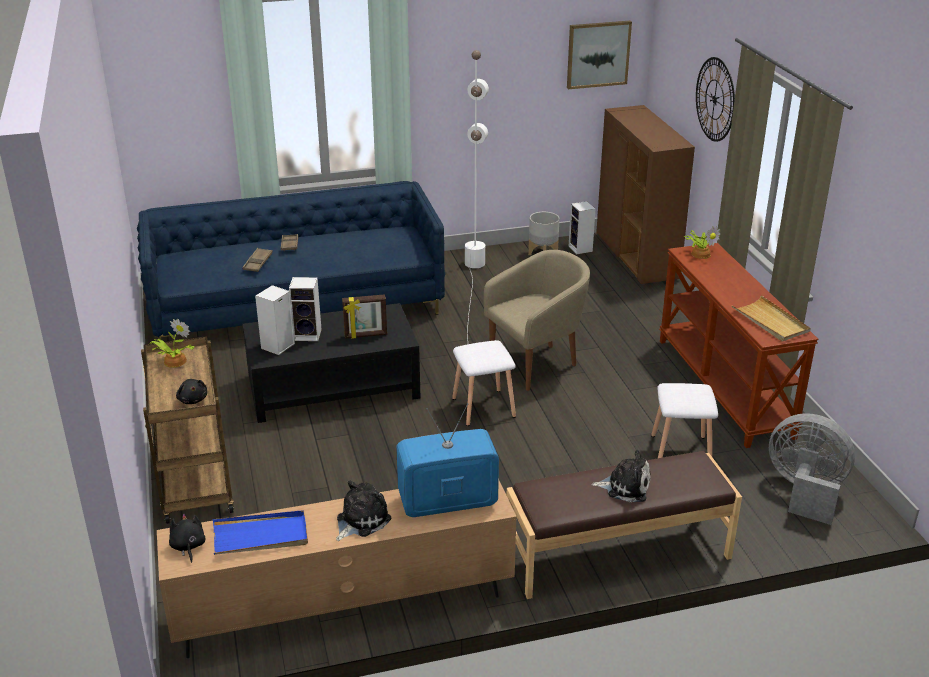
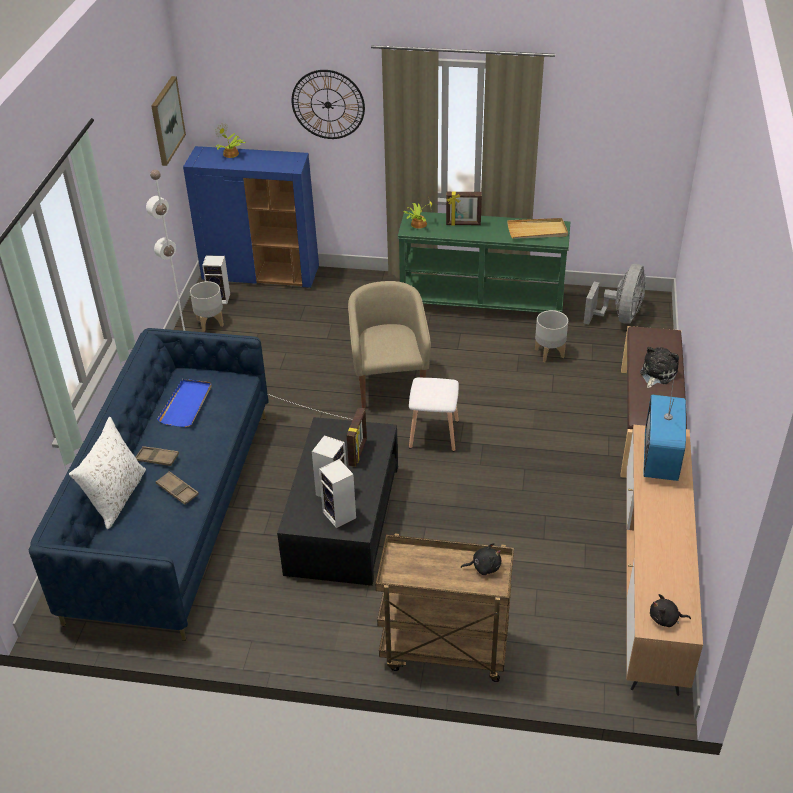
camera: 65 degrees left, 10 degrees up
potted plant [150,319,195,368] -> potted plant moved to [215,123,245,158]
blue tray [213,510,308,555] -> blue tray moved to [157,379,212,427]
plush toy [336,480,391,541] -> none
brown cabinet [596,105,695,285] -> blue cabinet [183,146,319,288]
white stool [651,383,718,458] -> grey planter [535,310,568,362]
brown console table [659,243,819,448] -> green console table [398,211,570,313]
grey fan [769,413,855,525] -> grey fan turned 150 degrees clockwise [584,264,646,324]
none -> white pillow [69,417,146,529]
none -> picture frame [446,192,482,226]

